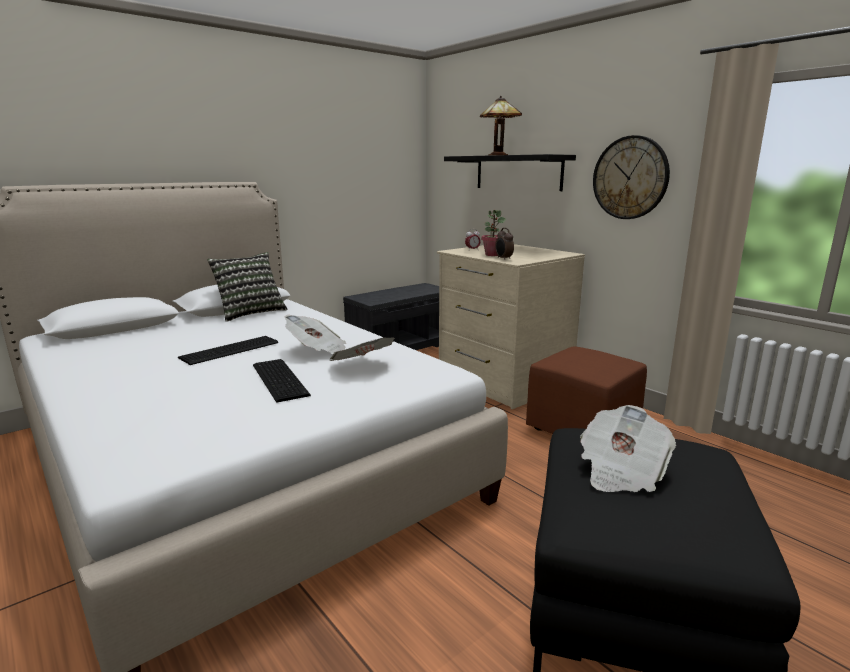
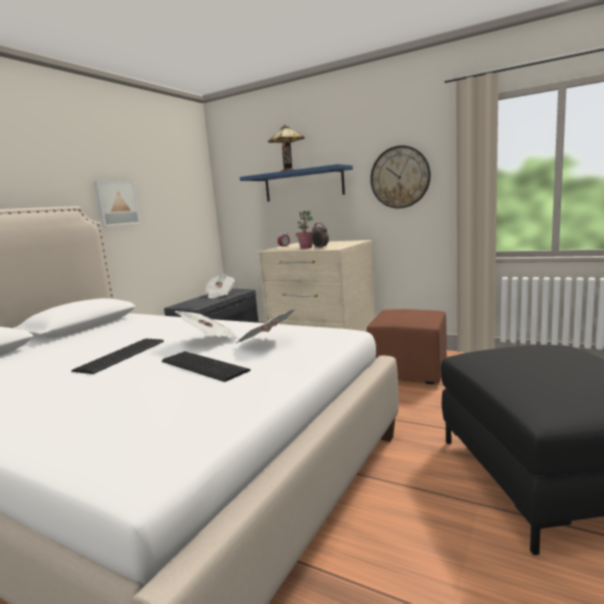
camera: 20 degrees left, 5 degrees down
pillow [207,252,288,322] -> none
black shelf [444,154,576,191] -> blue shelf [240,164,353,202]
newspaper [580,405,676,492] -> newspaper moved to [205,274,235,298]
none -> picture [93,181,140,227]

